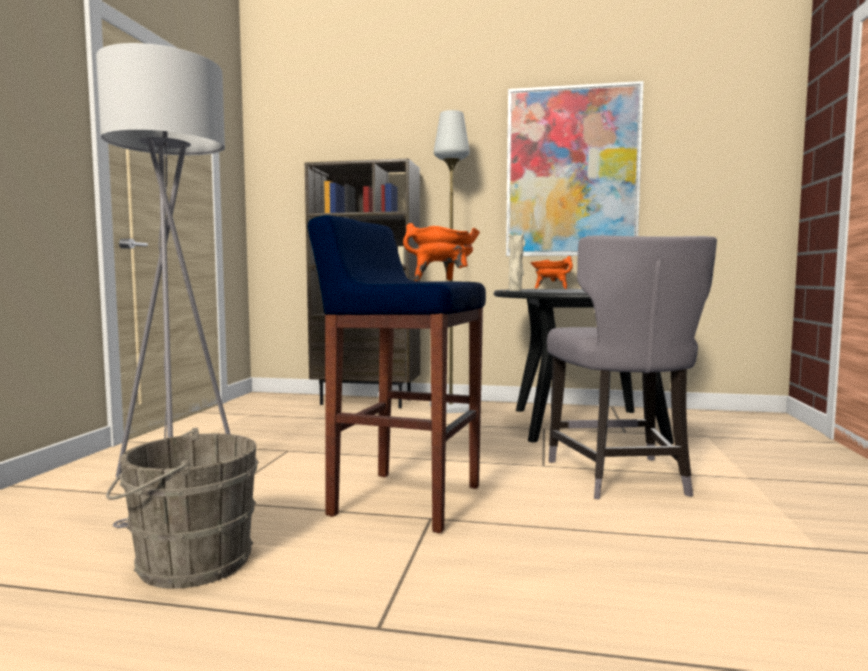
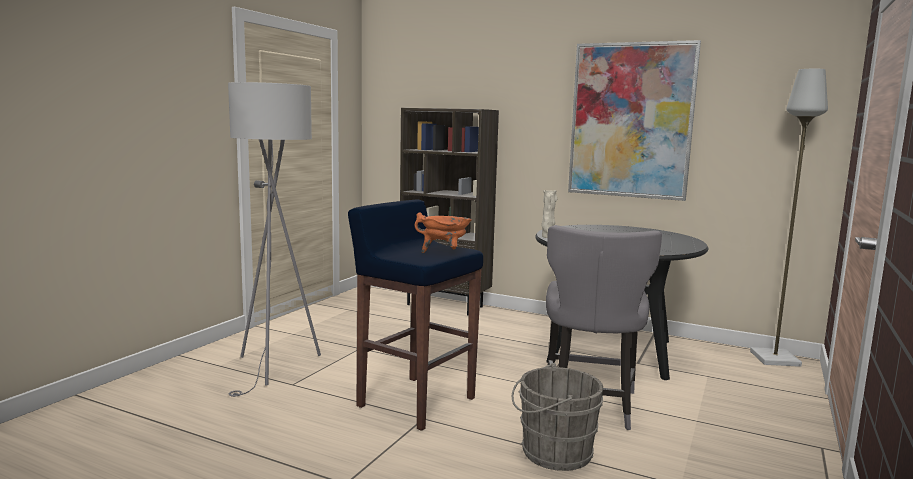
camera: 15 degrees right, 5 degrees up
grey bucket [106,428,259,588] -> grey bucket moved to [512,363,603,471]
grey floor lamp [430,110,470,413] -> grey floor lamp moved to [750,69,828,367]
orange cooking pot [530,256,573,289] -> none

